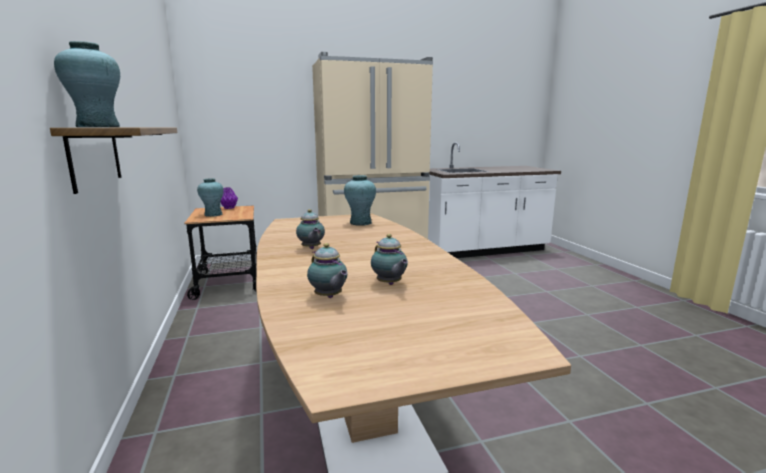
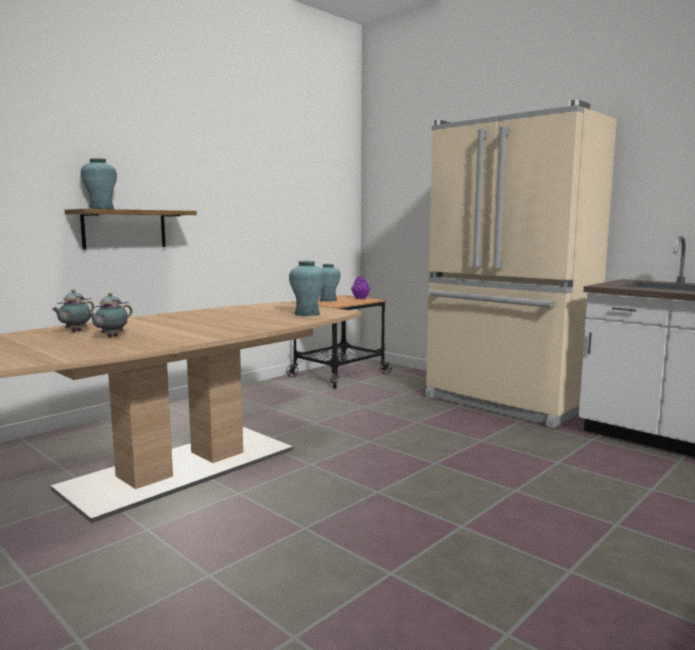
camera: 60 degrees right, 5 degrees down
teapot [296,209,325,249] -> none

